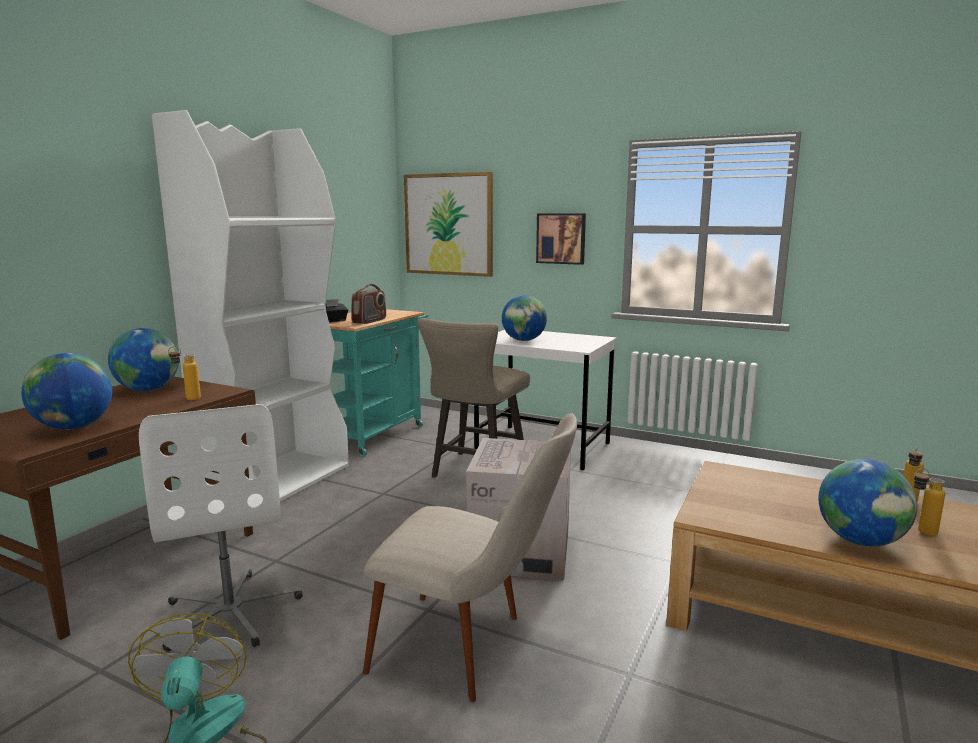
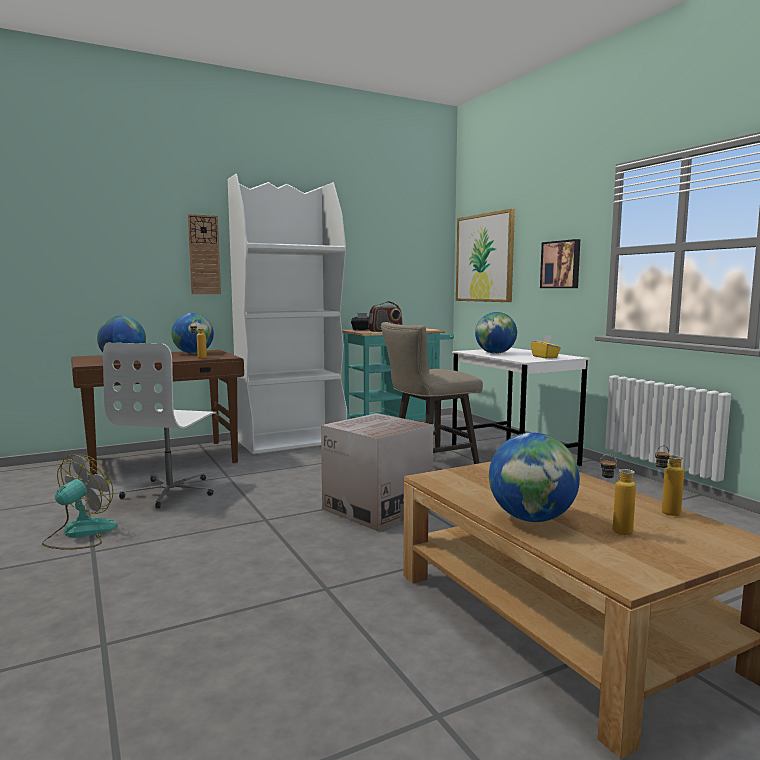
camera: 35 degrees right, 5 degrees down
beige chair [363,413,577,702] -> none
none -> wall clock [188,214,221,294]
none -> yellow tissue box [531,335,561,358]

